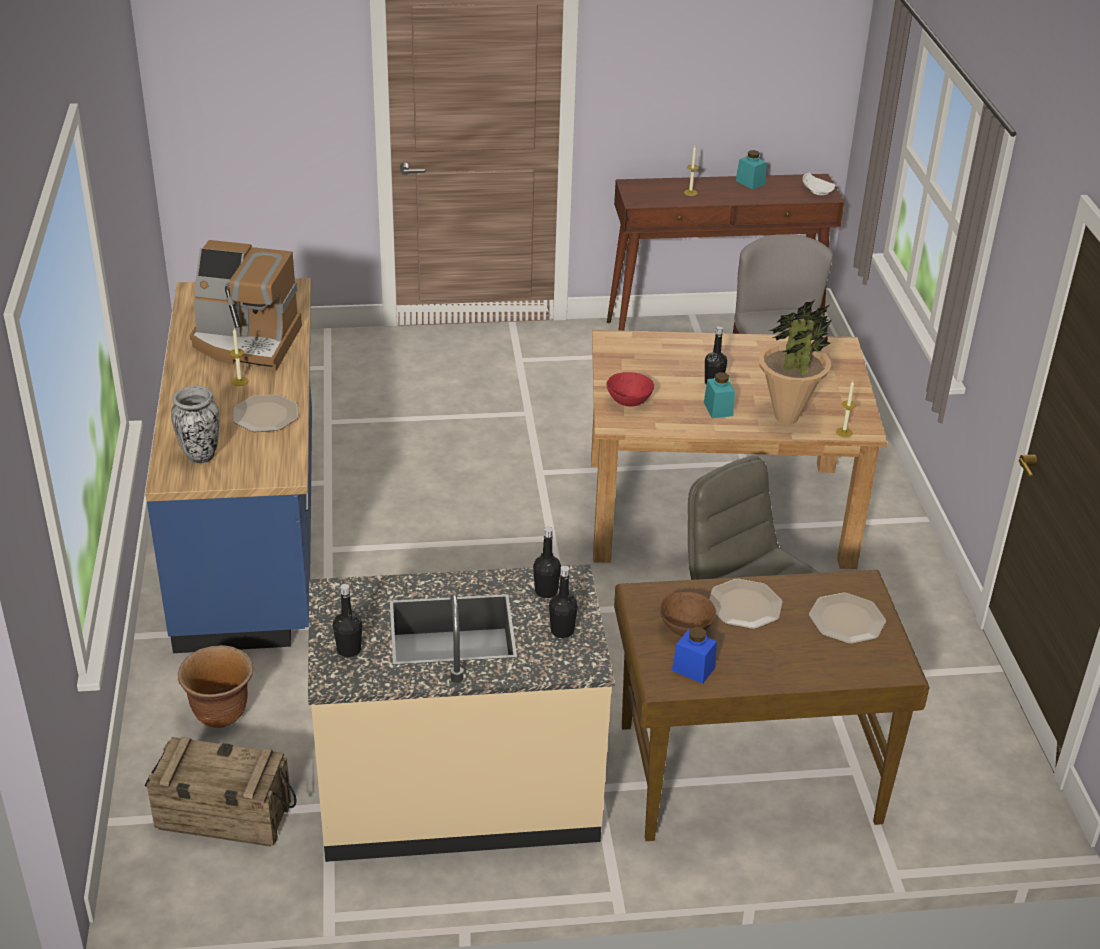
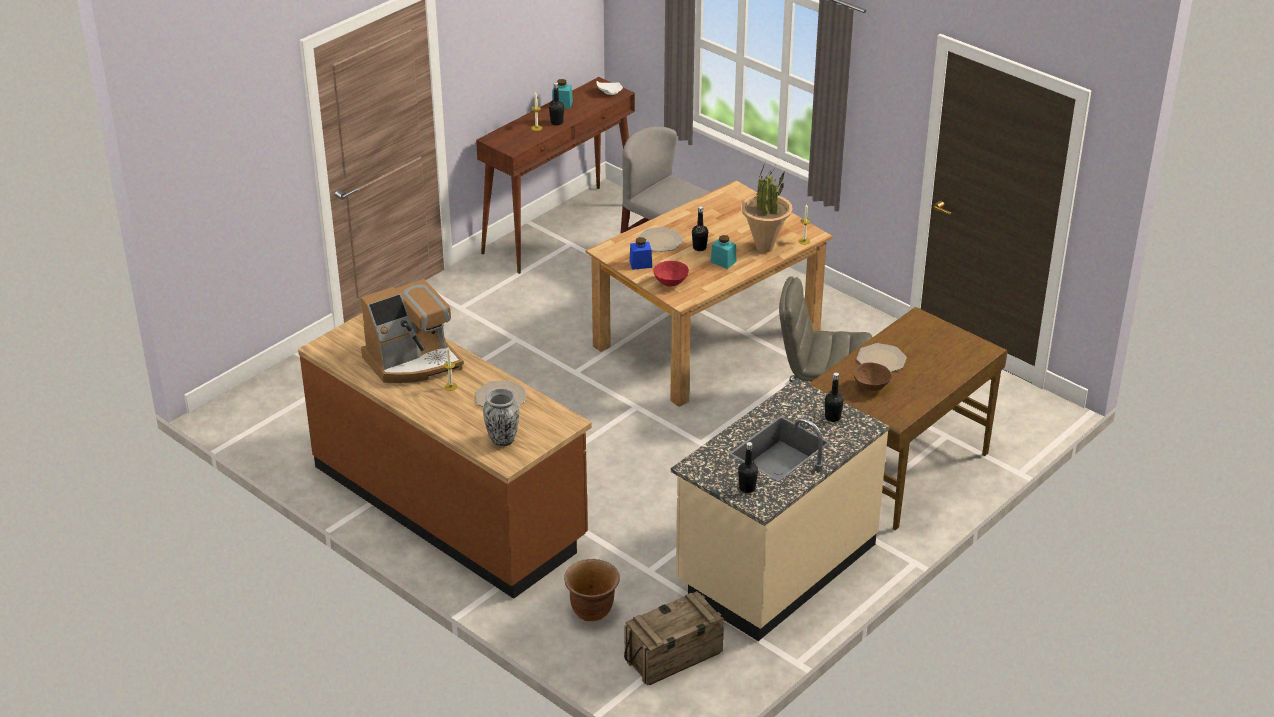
camera: 40 degrees left, 0 degrees up
blue counter [145,278,312,653] -> brown counter [298,313,592,599]
black bottle [533,527,561,598] -> black bottle moved to [549,83,564,126]
blue jar [672,627,717,684] -> blue jar moved to [629,237,652,270]
plate [809,593,886,644] -> plate moved to [637,227,683,252]

